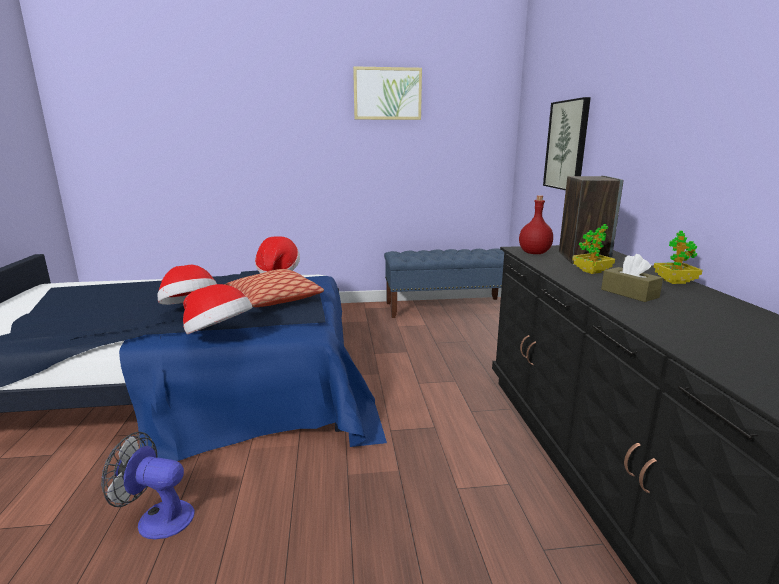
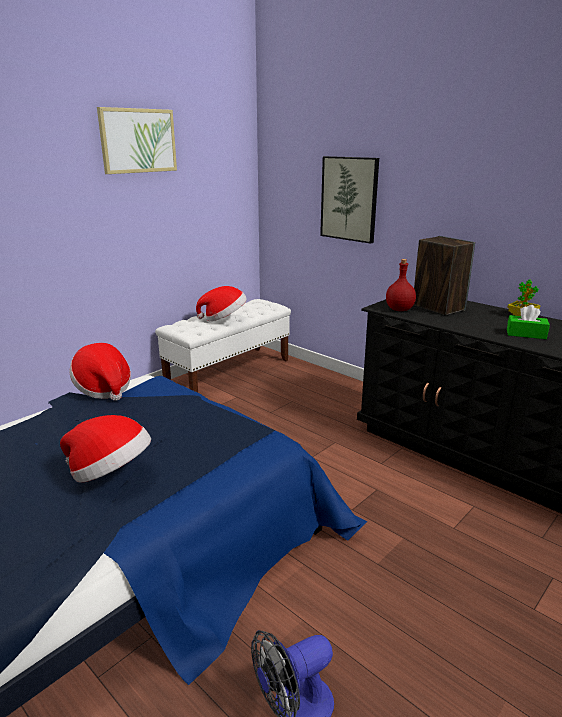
camera: 40 degrees left, 5 degrees up
hat [183,284,252,334] -> hat moved to [196,286,247,321]
pillow [224,269,324,307] -> none
blue bench [384,248,504,318] -> white bench [155,299,291,393]
potted plant [572,224,615,274] -> none
brown tissue box [601,254,663,302] -> green tissue box [507,305,550,339]

